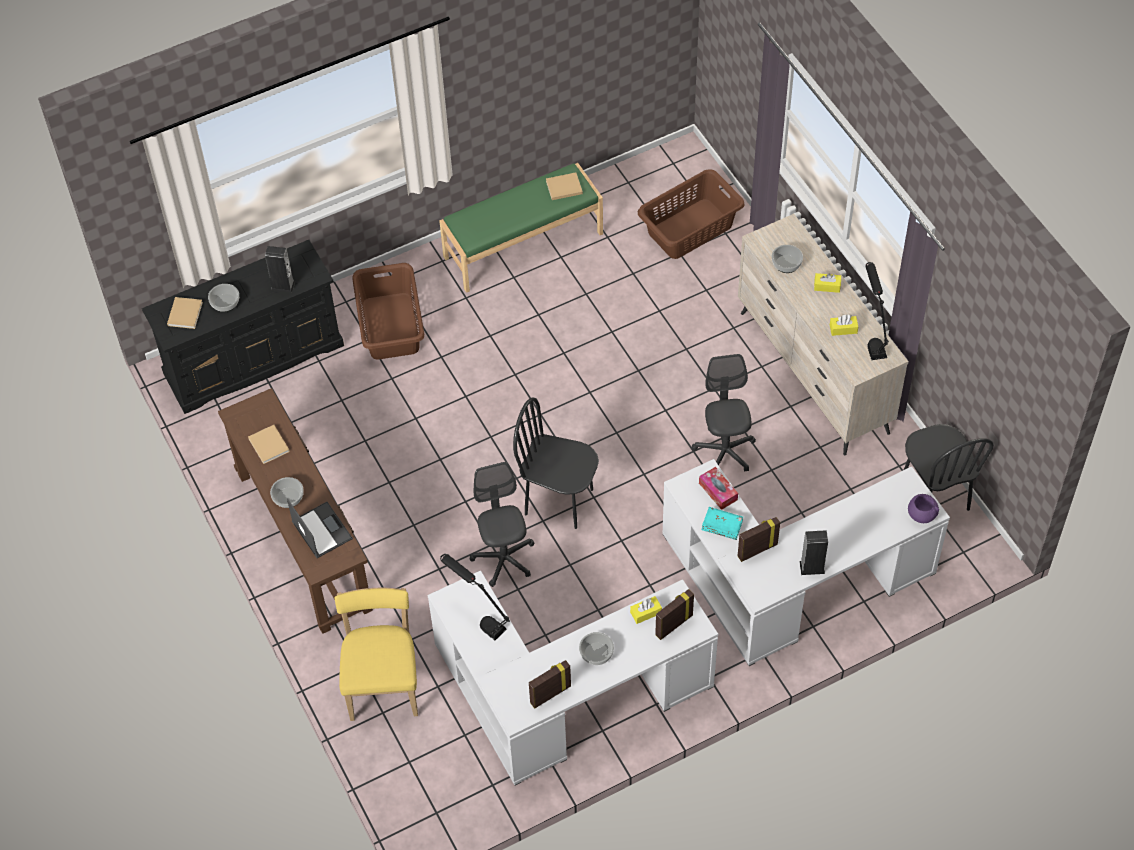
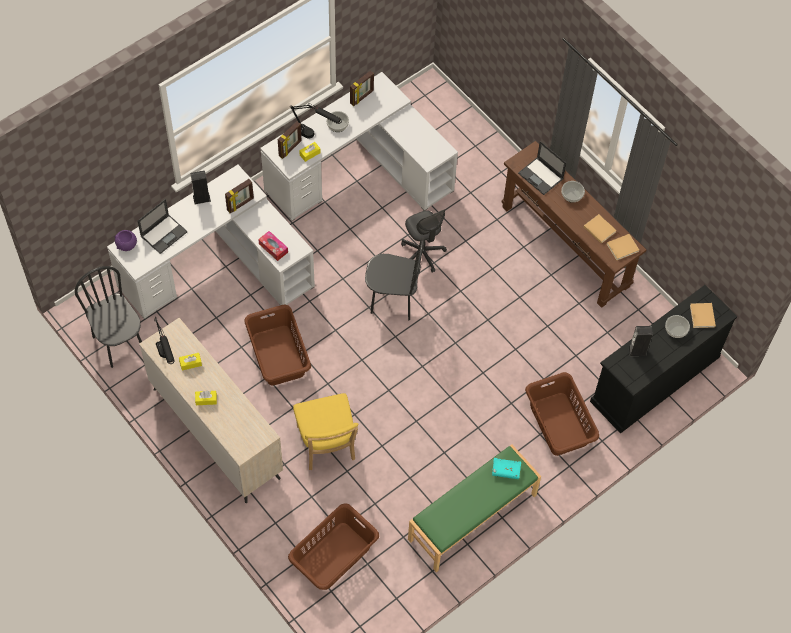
camera: 165 degrees right, 5 degrees up
yellow chair [334,588,418,721] -> yellow chair moved to [293,393,358,470]
black table lamp [440,554,510,640] -> black table lamp moved to [290,104,342,138]
beige book [546,172,583,200] -> beige book moved to [607,234,639,260]
grey office chair [692,354,756,471] -> brown laundry basket [244,305,311,386]
turquoise book [702,507,743,540] -> turquoise book moved to [492,458,521,479]
bowl [772,245,803,273] -> none
none -> laptop [137,199,187,254]

